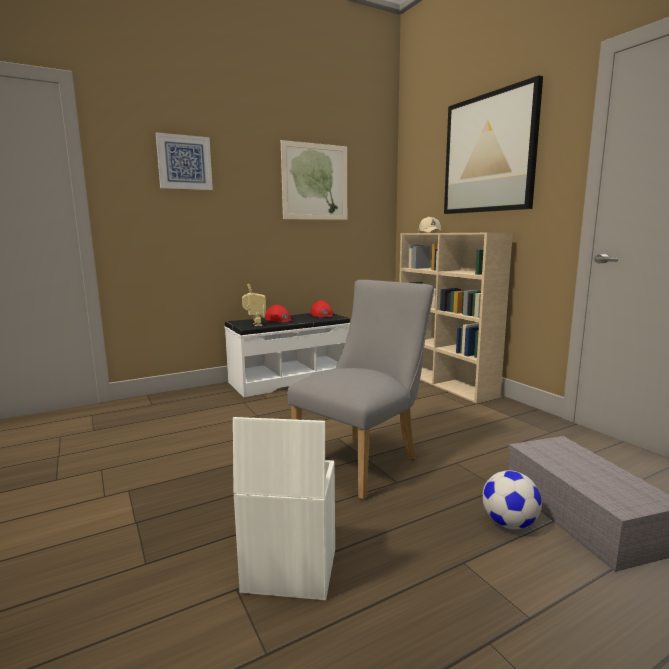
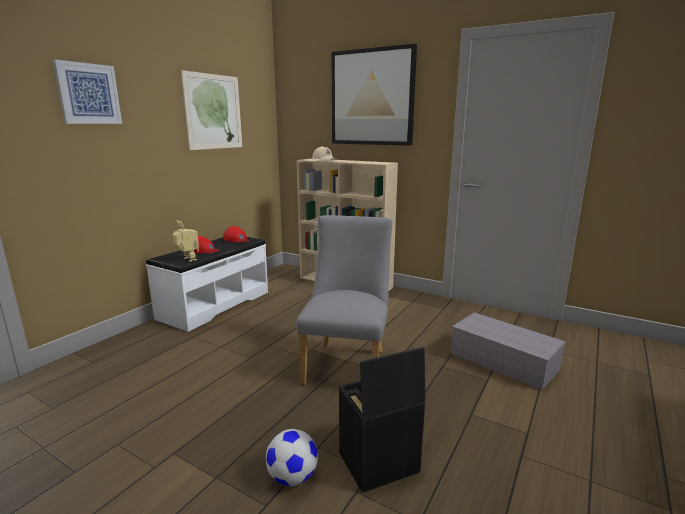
camera: 30 degrees left, 5 degrees up
white storage box [233,417,335,600] -> black storage box [339,347,426,493]
football [483,470,542,529] -> football moved to [266,429,318,486]

